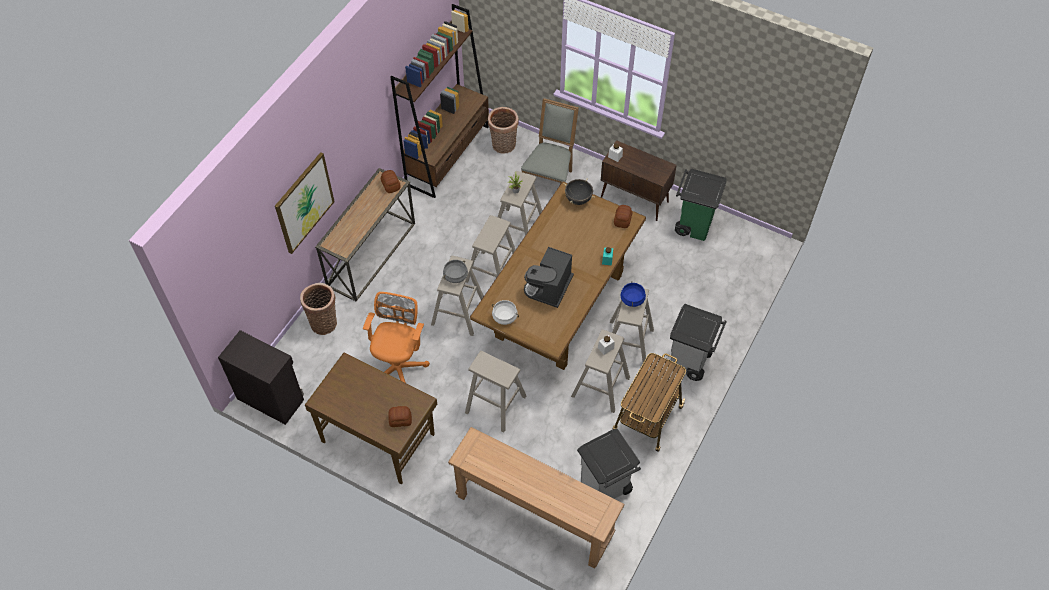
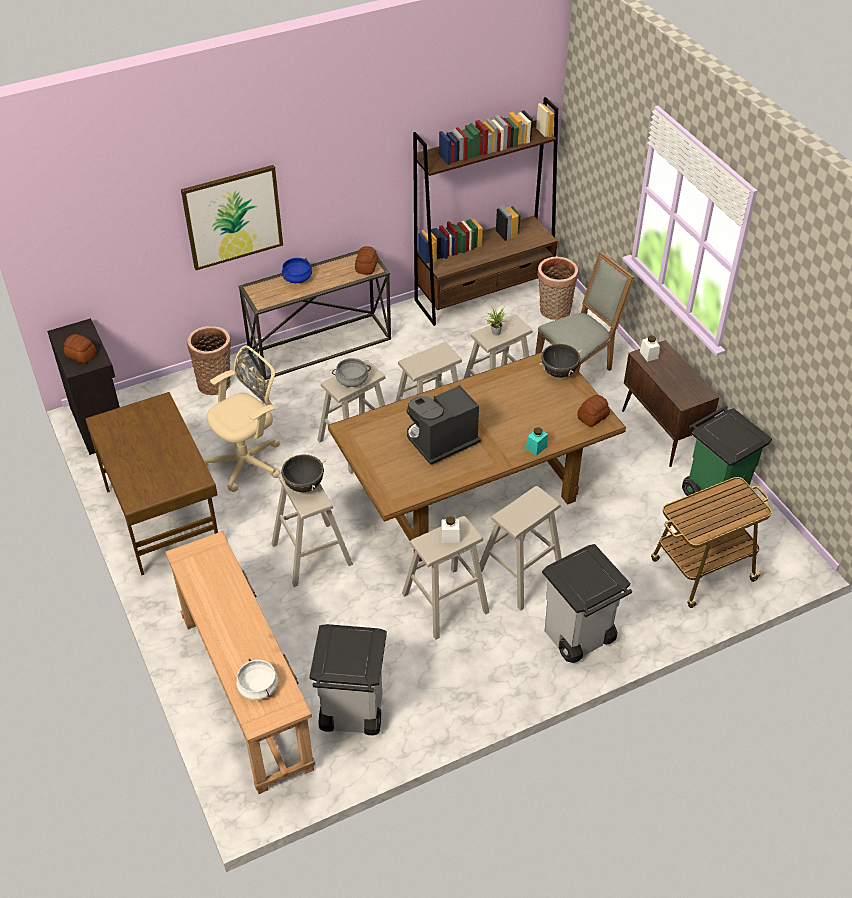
camera: 35 degrees right, 10 degrees down
orange office chair [363,292,430,383] -> beige office chair [203,345,280,492]
bread [388,406,412,427] -> bread moved to [64,334,96,364]
white cooking pot [492,300,519,325] -> white cooking pot moved to [237,659,278,700]
cart [613,353,686,452] -> cart moved to [651,477,771,608]
blue cooking pot [620,281,646,307] -> blue cooking pot moved to [282,258,312,283]
none -> black cooking pot [279,454,326,492]

